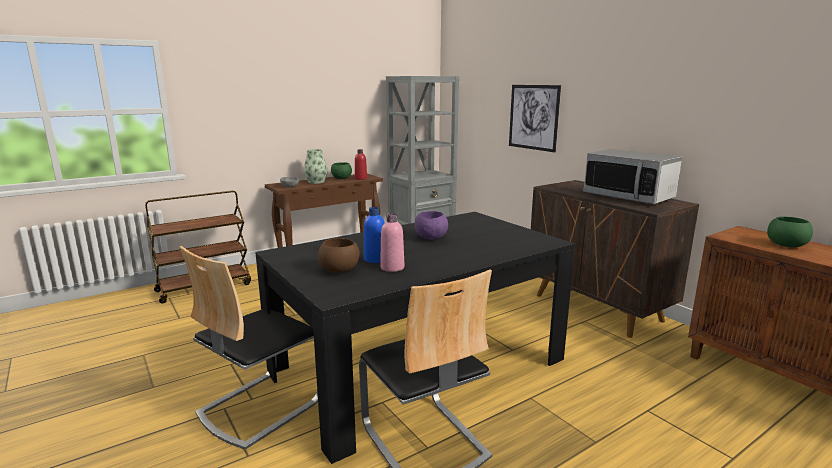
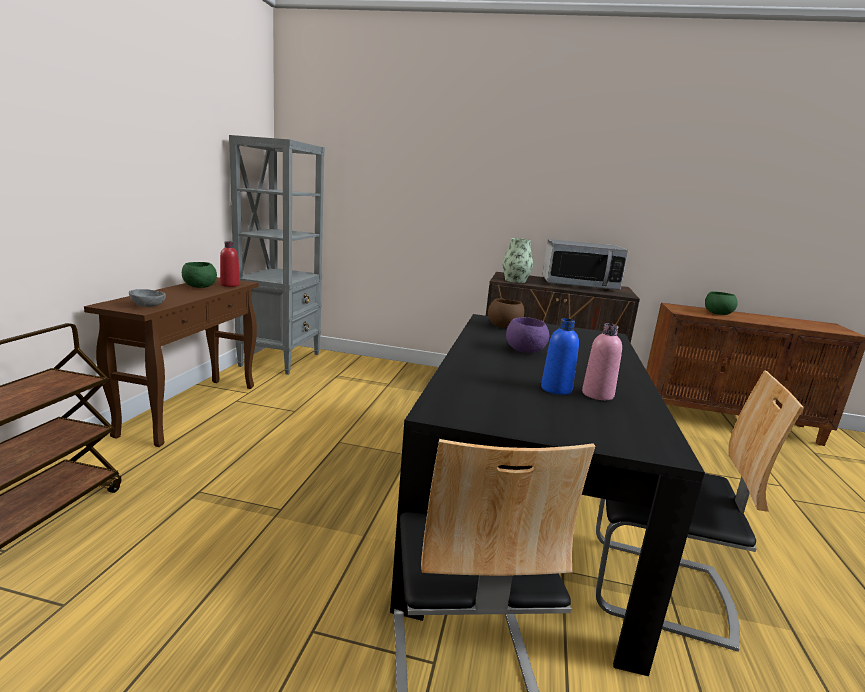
camera: 45 degrees left, 0 degrees up
vase [304,149,327,184] -> vase moved to [502,238,533,283]
brown bowl [318,238,360,273] -> brown bowl moved to [488,298,524,328]
picture [509,85,561,152] -> none

